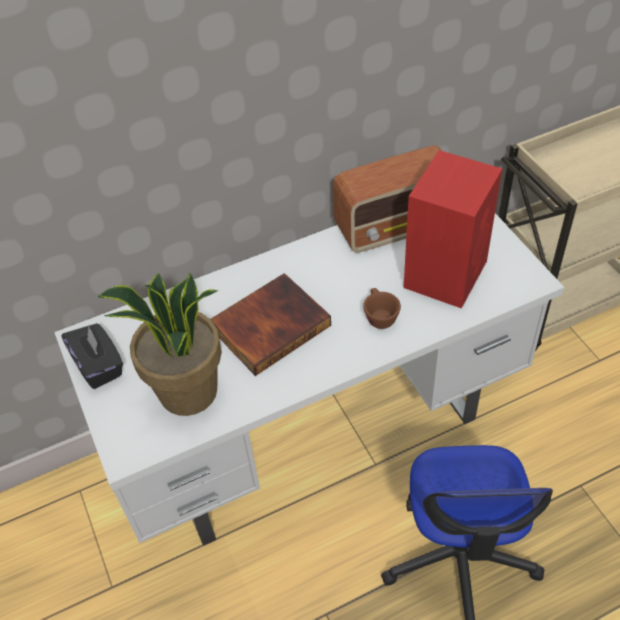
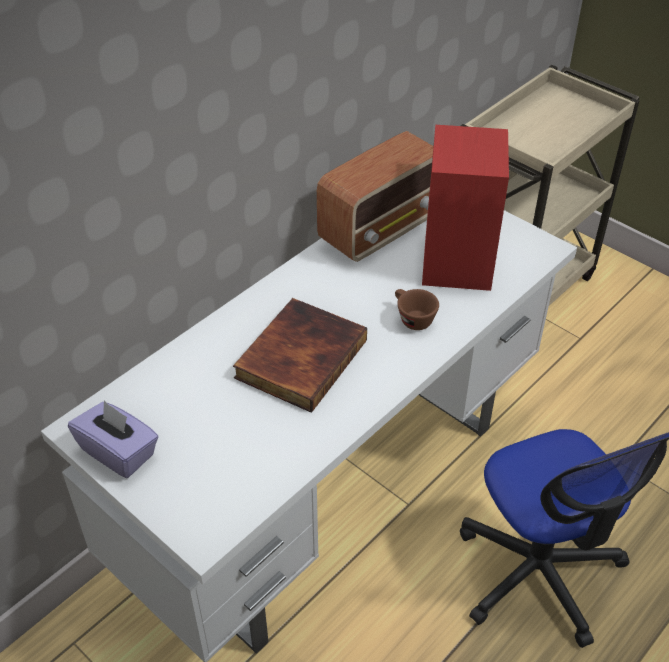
camera: 25 degrees left, 5 degrees down
black tissue box [61,323,123,389] -> purple tissue box [68,400,159,478]
potted plant [98,273,222,416] -> none

